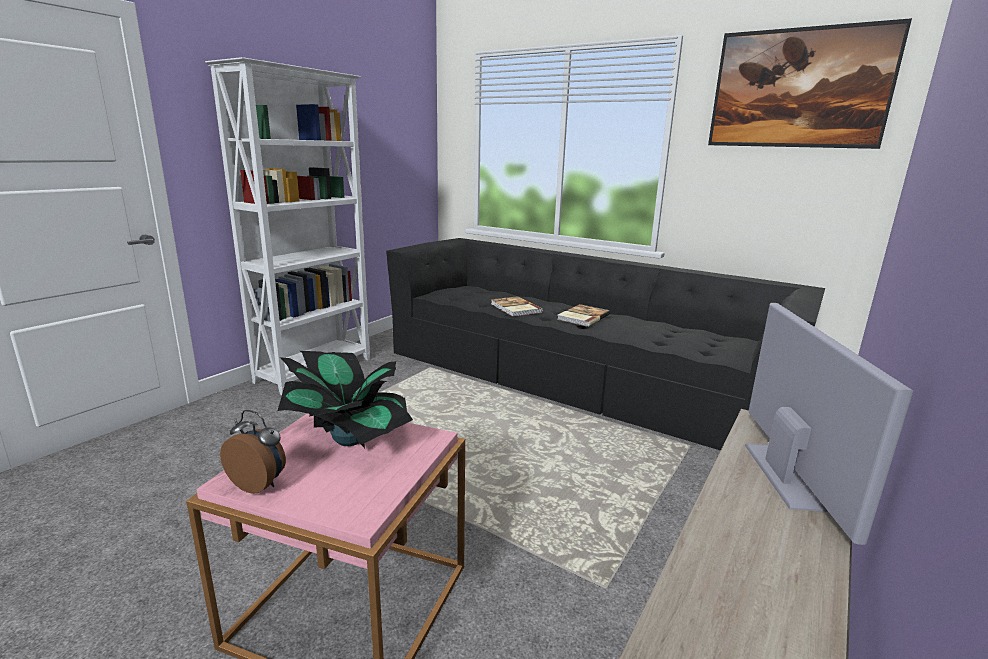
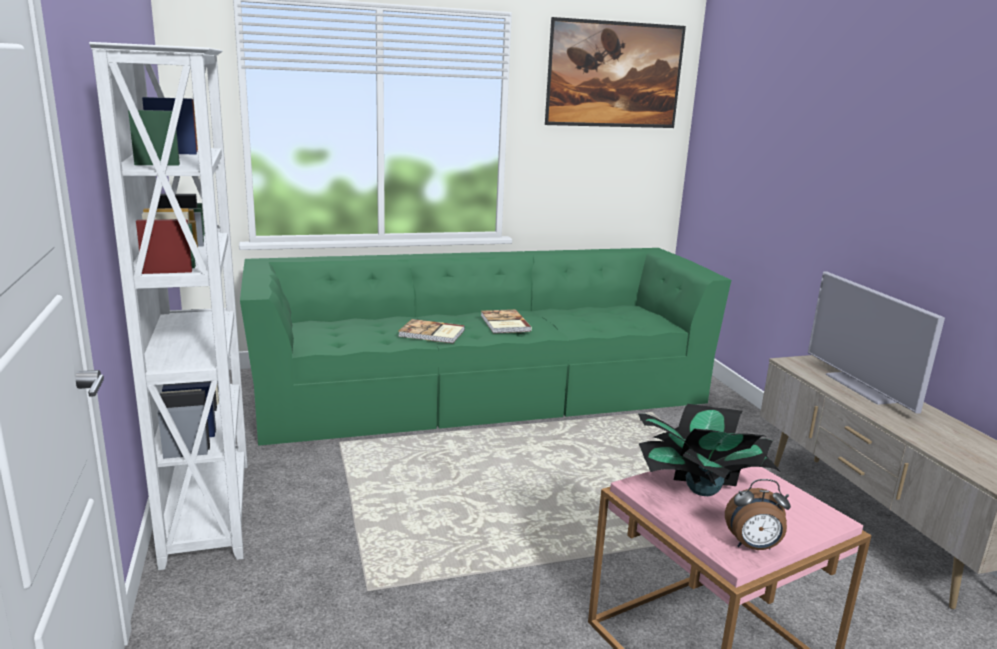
camera: 50 degrees left, 0 degrees up
alarm clock [220,410,286,494] -> alarm clock turned 150 degrees counterclockwise [725,479,791,550]
black sofa [386,238,825,451] -> green sofa [240,248,731,446]
television [745,303,913,545] -> television turned 150 degrees counterclockwise [808,272,945,414]

